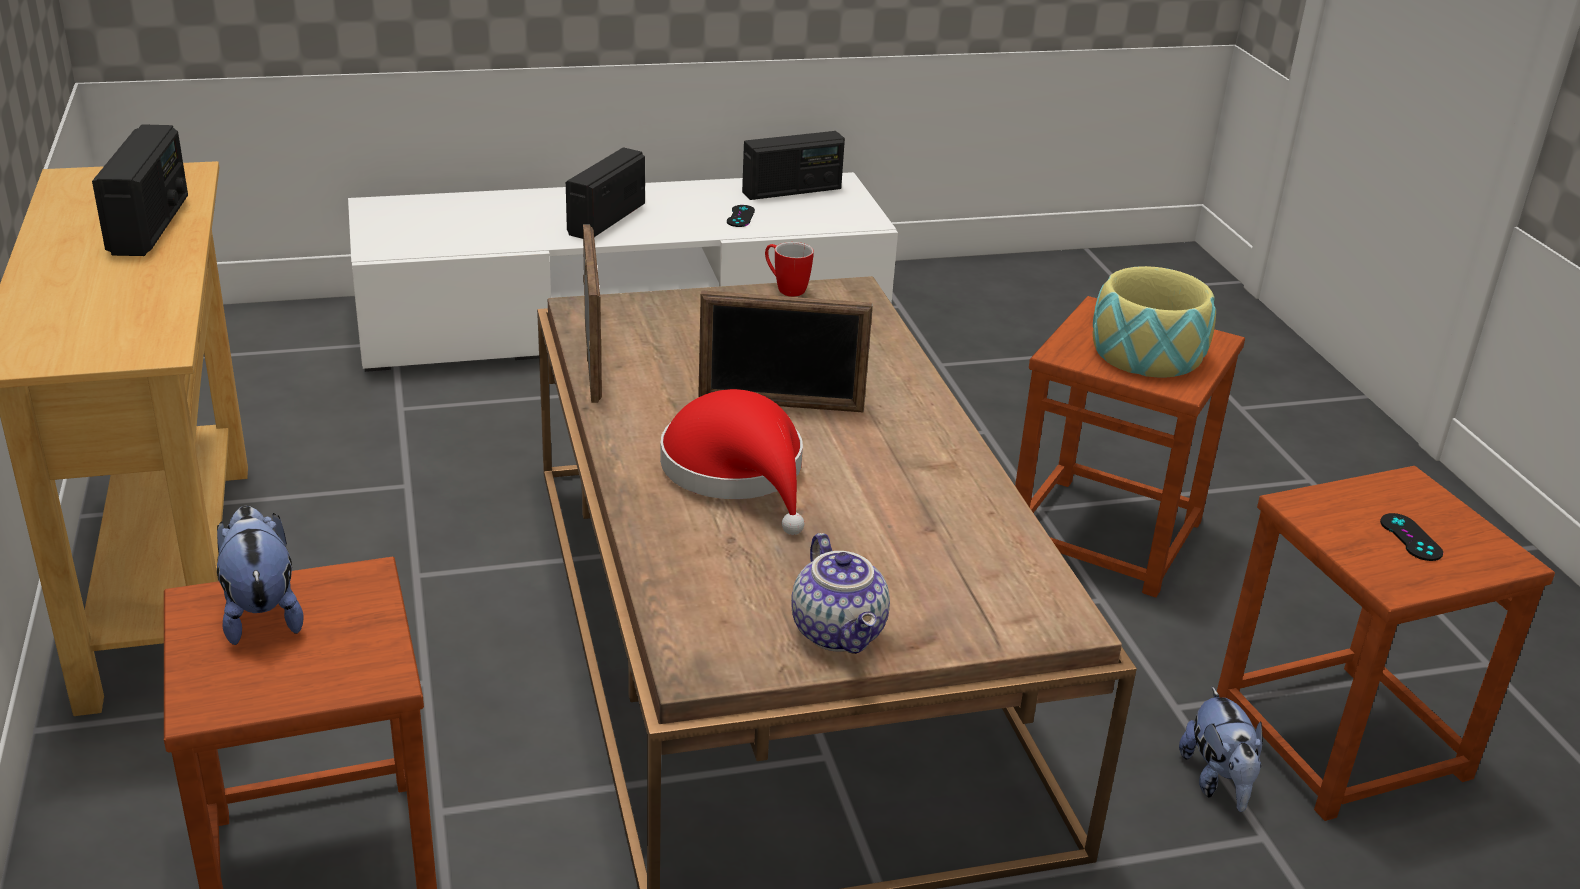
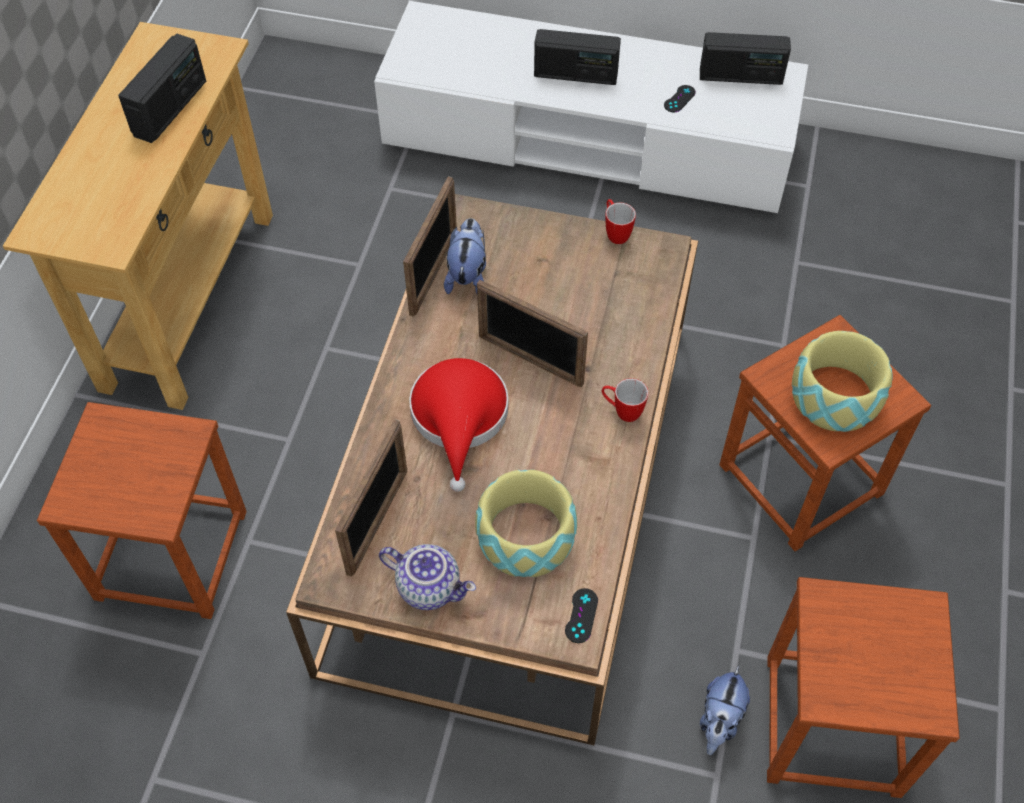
camera: 30 degrees right, 25 degrees up
plush toy [217,506,304,645] -> plush toy moved to [444,218,486,294]
radio [566,147,645,239] -> radio turned 135 degrees counterclockwise [534,29,621,85]
teapot [791,533,890,654] -> teapot turned 75 degrees counterclockwise [379,544,476,610]
black game controller [1380,513,1443,561] -> black game controller moved to [565,588,598,643]
none -> picture frame [335,419,407,577]
none -> bowl [475,470,577,577]
none -> mug [602,378,648,422]

